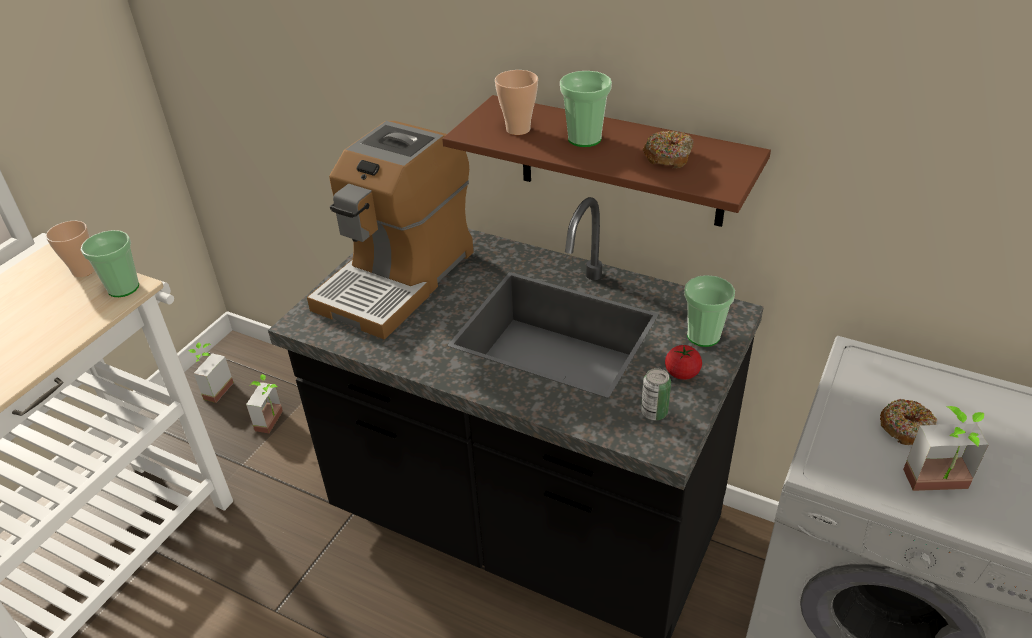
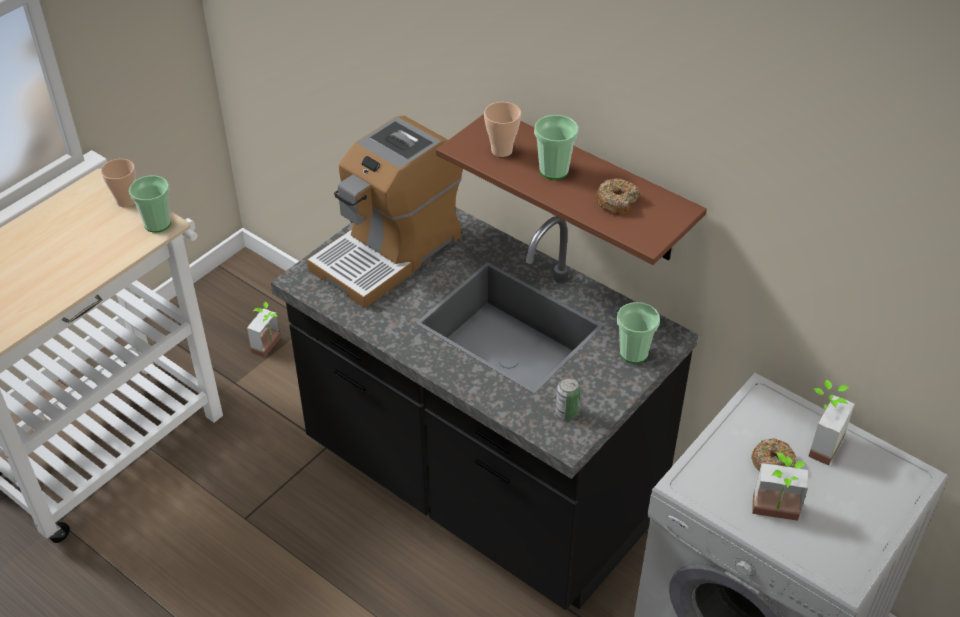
camera: 10 degrees right, 5 degrees up
potted plant [188,342,234,403] -> potted plant moved to [808,379,855,466]
tomato [665,345,702,380] -> none

